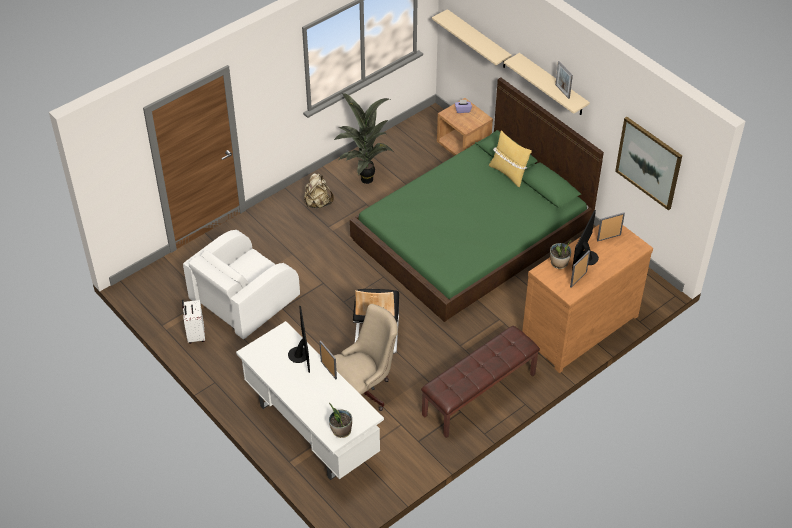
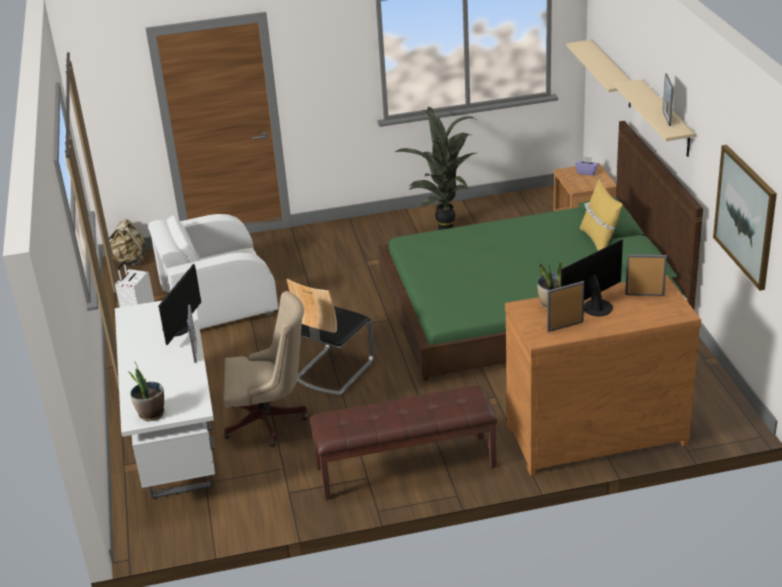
camera: 30 degrees right, 15 degrees down
beige backpack [304,173,334,208] -> beige backpack moved to [109,218,145,265]

